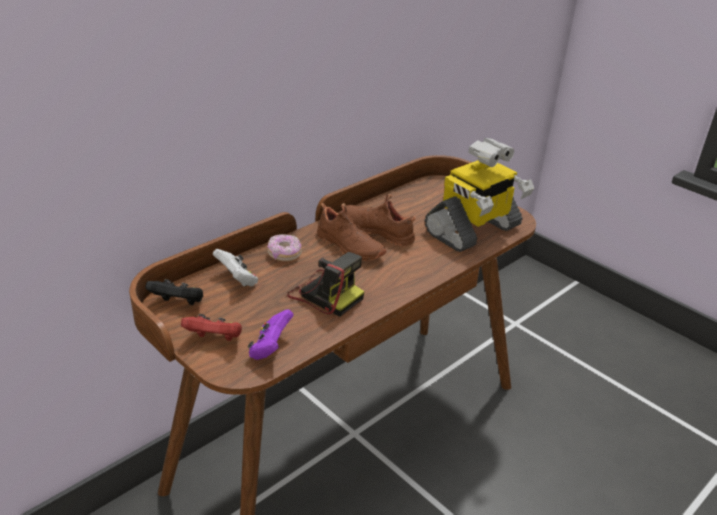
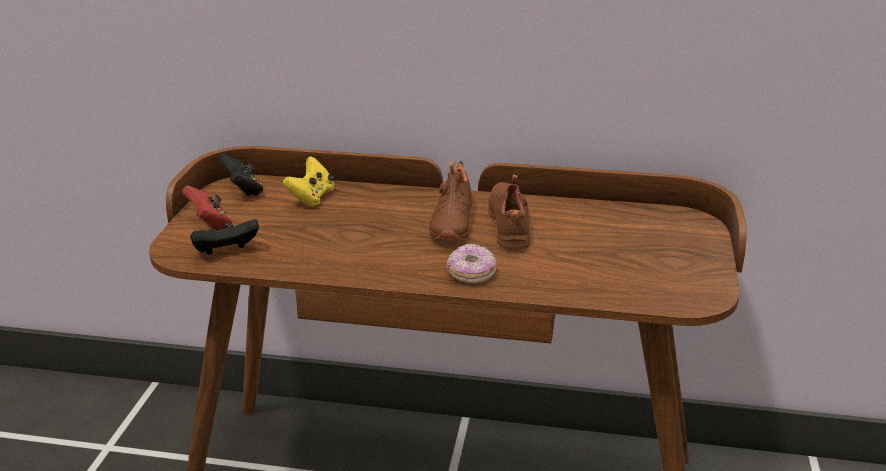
camera: 55 degrees right, 5 degrees down
white game controller [213,249,258,287] -> yellow game controller [283,156,335,207]
purple game controller [248,309,294,360] -> black game controller [191,219,259,255]
donut [268,234,302,261] -> donut moved to [447,244,496,284]
camera [287,252,365,316] -> none
toy robot [425,138,534,252] -> none

